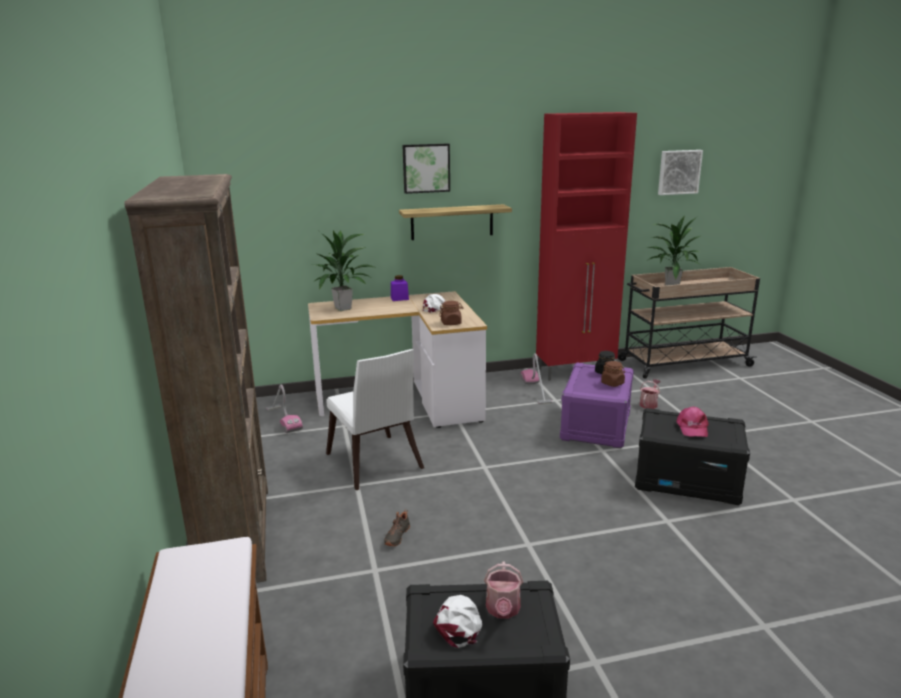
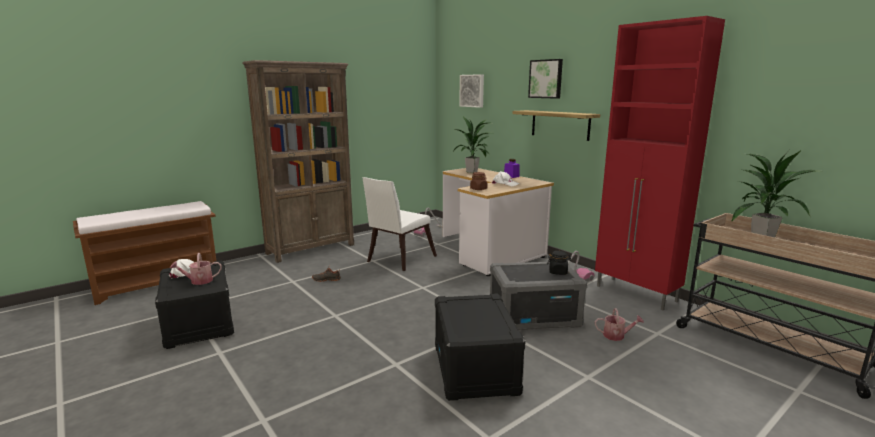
camera: 65 degrees right, 5 degrees down
purple storage box [560,362,634,448] -> grey storage box [490,262,587,330]
brown jar [601,361,625,387] -> none
picture [658,150,703,195] -> picture moved to [459,74,484,108]
pink cap [676,406,709,437] -> none

